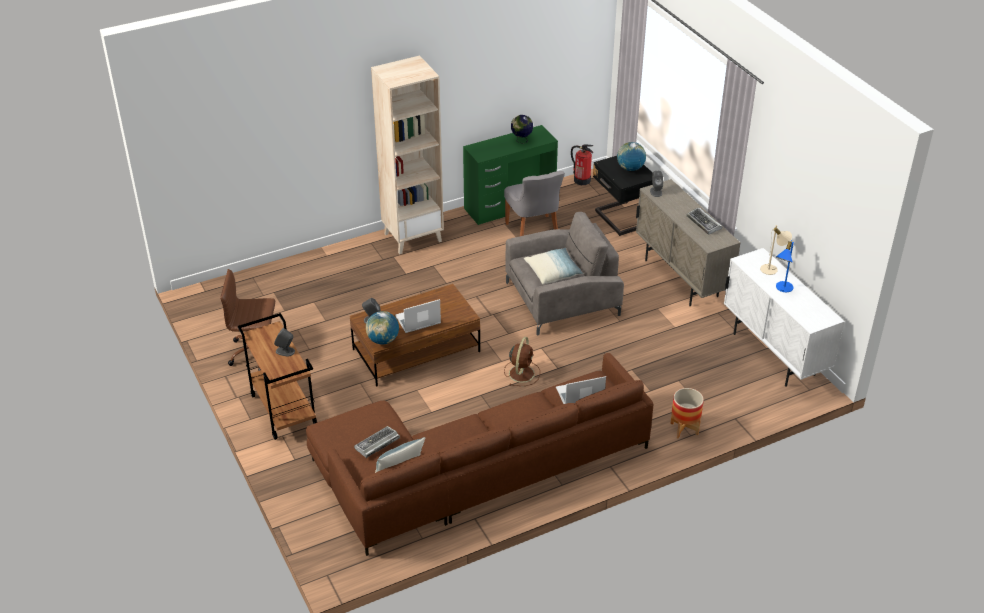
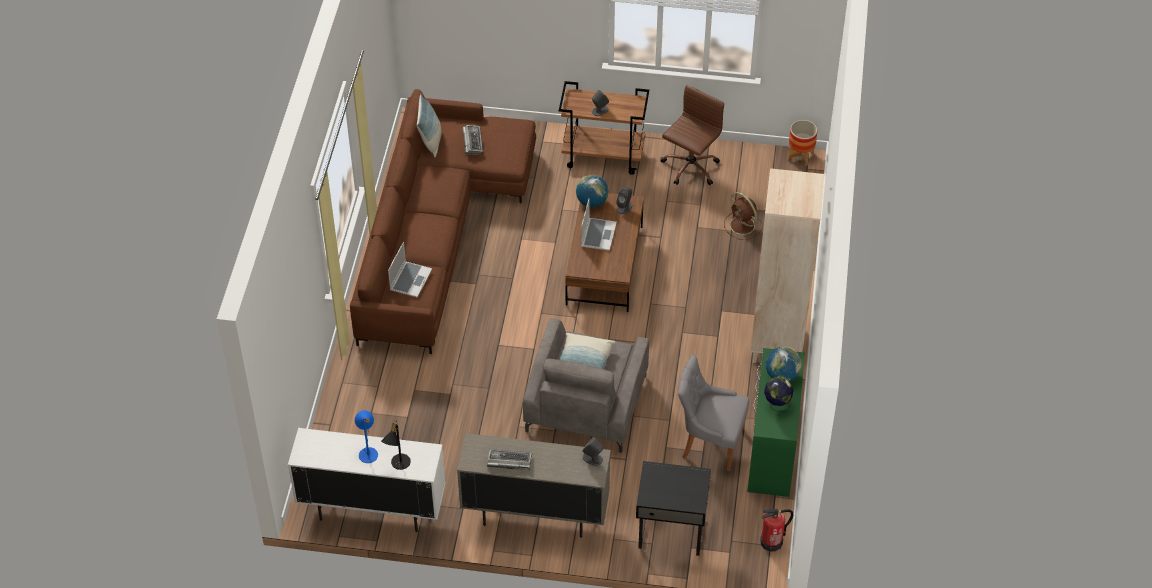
camera: 125 degrees right, 10 degrees up
brown fan [504,337,540,386] -> brown fan moved to [724,192,763,240]
globe [617,142,646,171] -> globe moved to [765,347,802,382]
planter [670,388,704,439] -> planter moved to [788,120,818,166]
beige table lamp [760,225,792,275] -> black table lamp [381,421,411,470]

